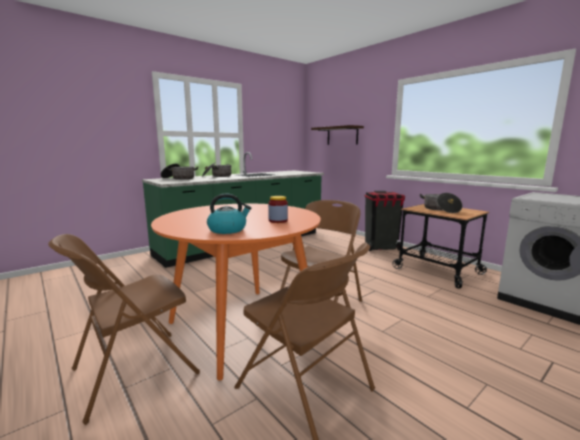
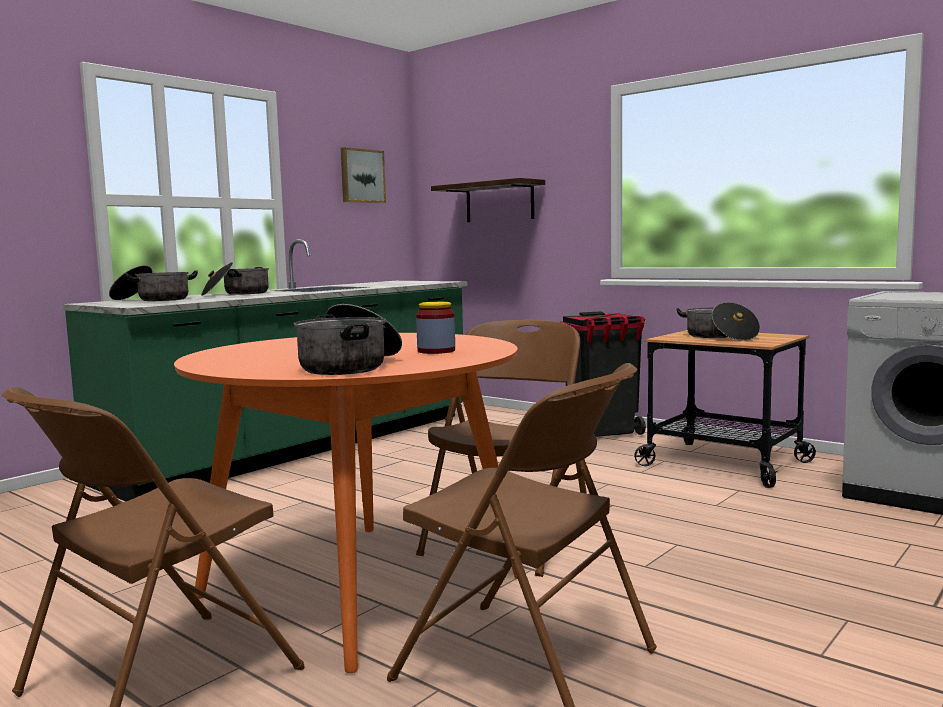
camera: 10 degrees left, 5 degrees down
kettle [207,193,251,234] -> cooking pot [294,304,402,375]
none -> picture [341,147,386,203]

